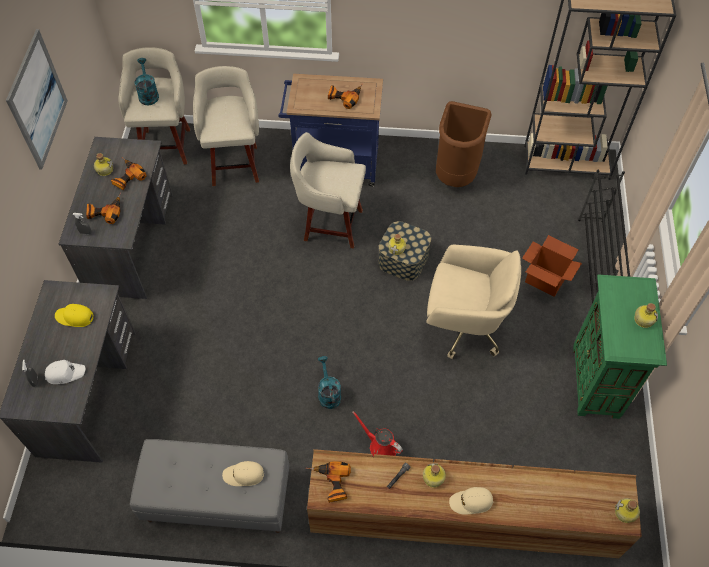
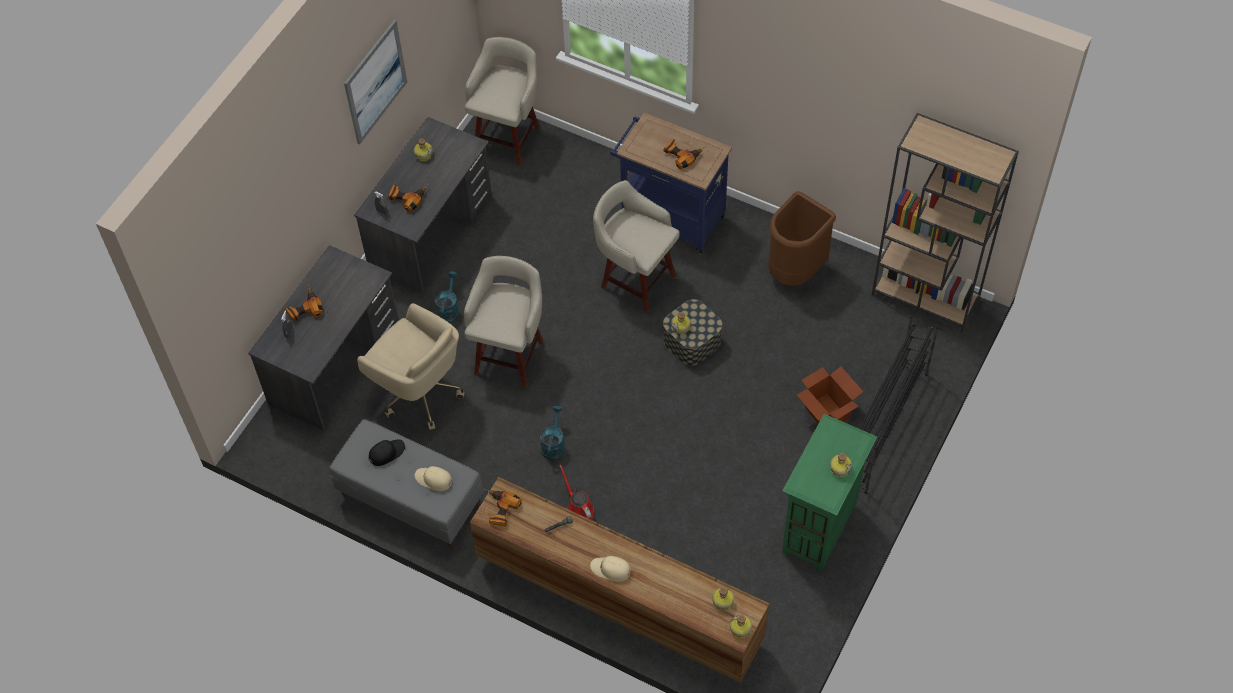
camera: 25 degrees right, 0 degrees up
white cap [45,360,85,384] -> none
yellow cap [55,304,94,327] -> none
power drill [111,157,147,190] -> power drill moved to [285,285,323,322]
turquoise watering can [134,58,159,105] -> turquoise watering can moved to [435,271,459,323]
beige stool [193,66,259,186] -> beige stool moved to [464,256,544,388]
bottle [423,463,446,488] -> bottle moved to [712,587,734,611]
beige office chair [426,245,521,359] -> beige office chair moved to [357,303,464,430]
none -> black cap [369,439,405,466]

